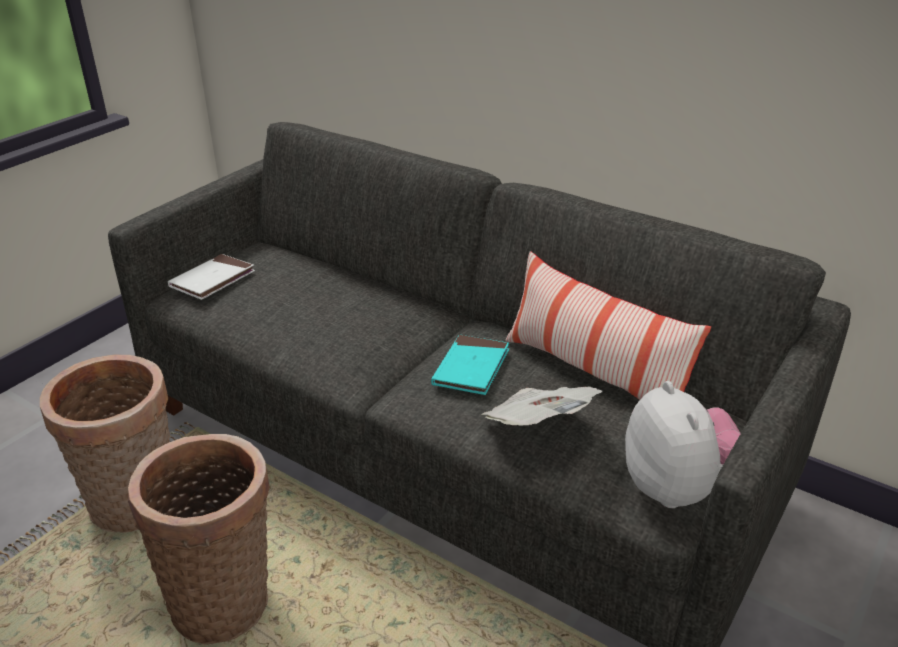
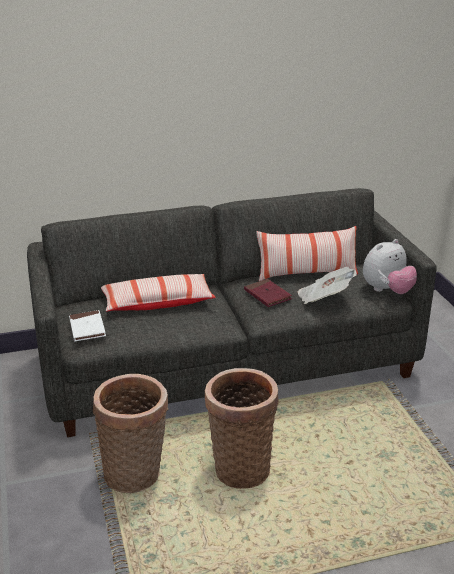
camera: 50 degrees left, 5 degrees down
turquoise book [431,335,509,395] -> red book [244,279,292,307]
plush toy [625,381,741,508] -> plush toy turned 120 degrees clockwise [363,239,417,294]
none -> pillow [101,274,216,311]

